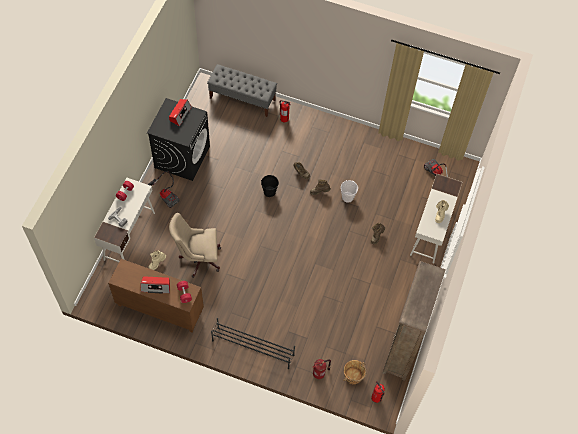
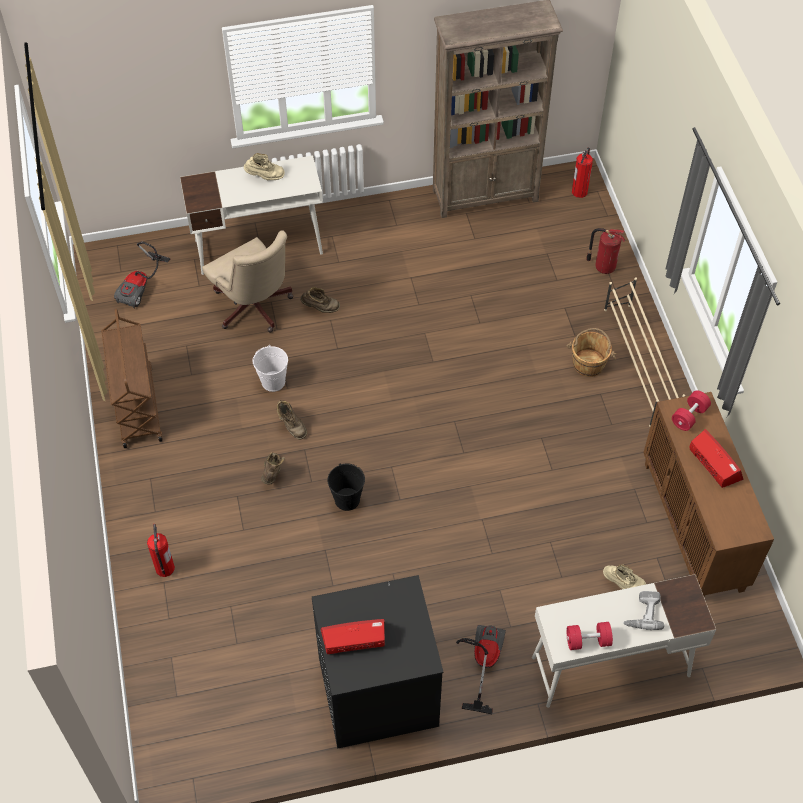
camera: 120 degrees left, 5 degrees down
beige office chair [169,213,221,278] -> beige office chair moved to [202,230,294,332]
grey bench [207,64,277,117] -> none
black shoe rack [211,318,295,369] -> beige shoe rack [604,277,685,427]
brown bucket [343,360,366,384] -> brown bucket moved to [566,328,616,377]
none -> brown cart [101,309,163,448]

